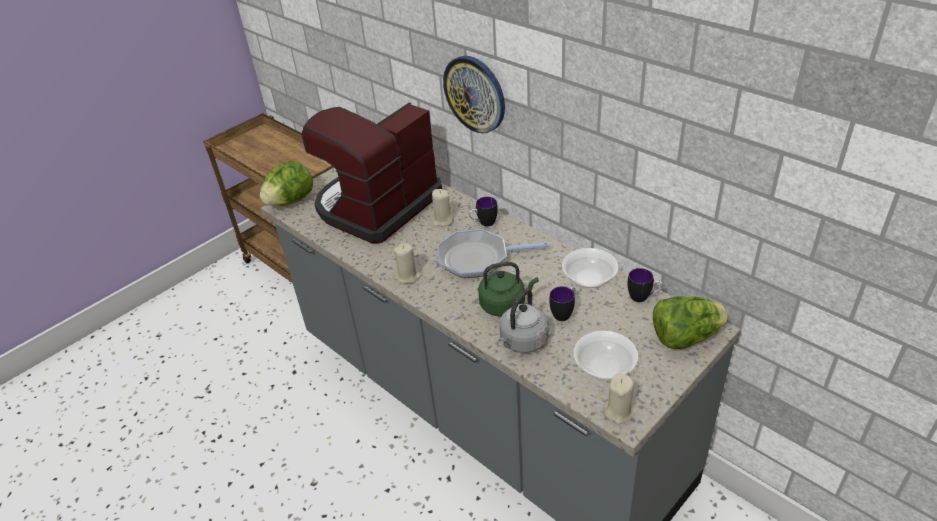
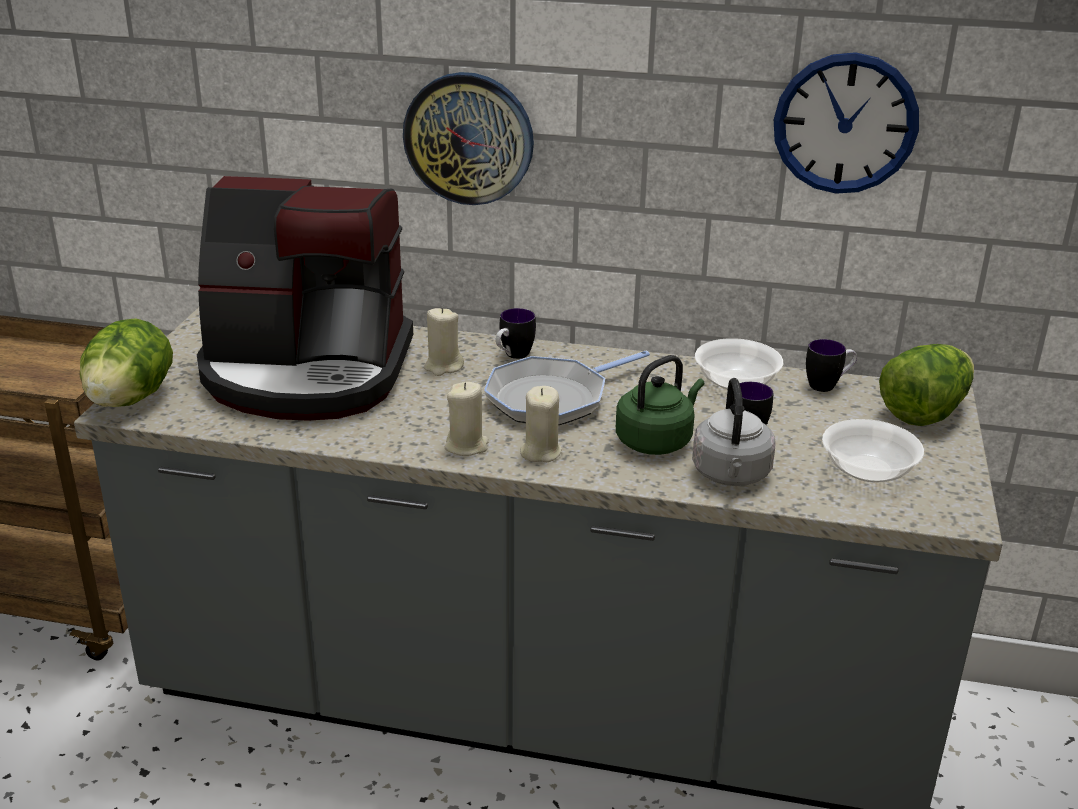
camera: 35 degrees left, 10 degrees down
coffee machine [302,102,442,244] -> coffee machine turned 90 degrees counterclockwise [197,176,413,421]
beige candle [603,373,634,424] -> beige candle moved to [520,386,562,462]
none -> wall clock [774,52,919,194]

